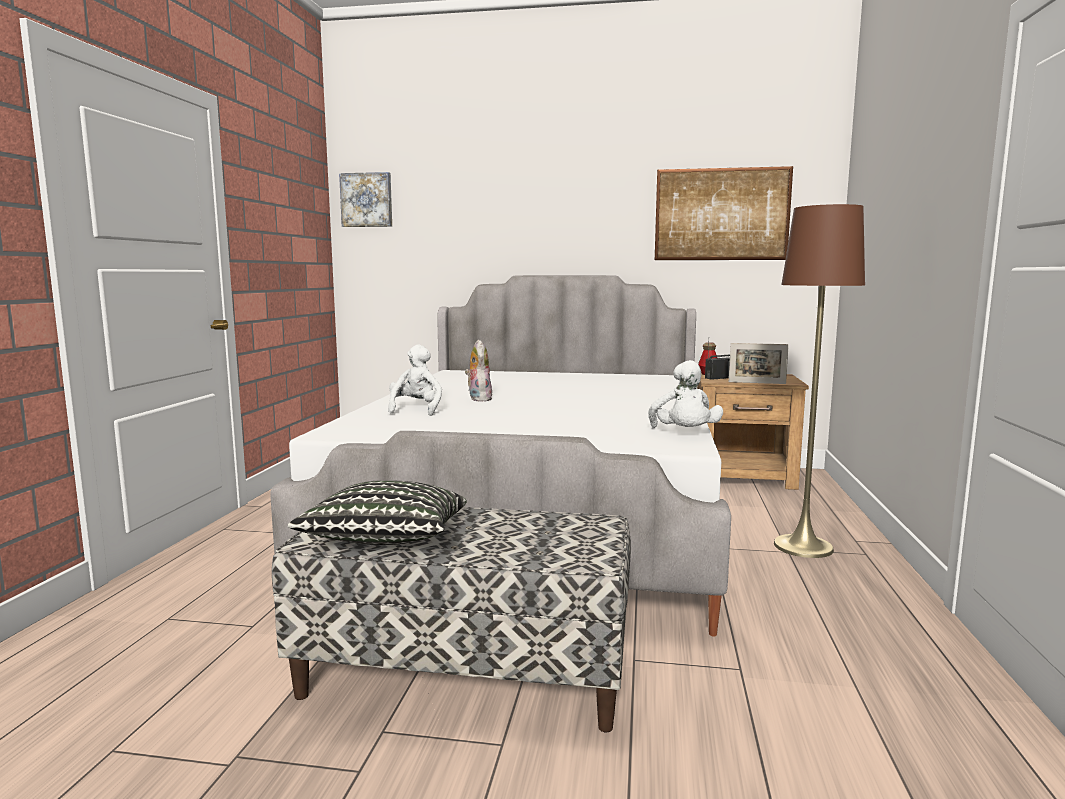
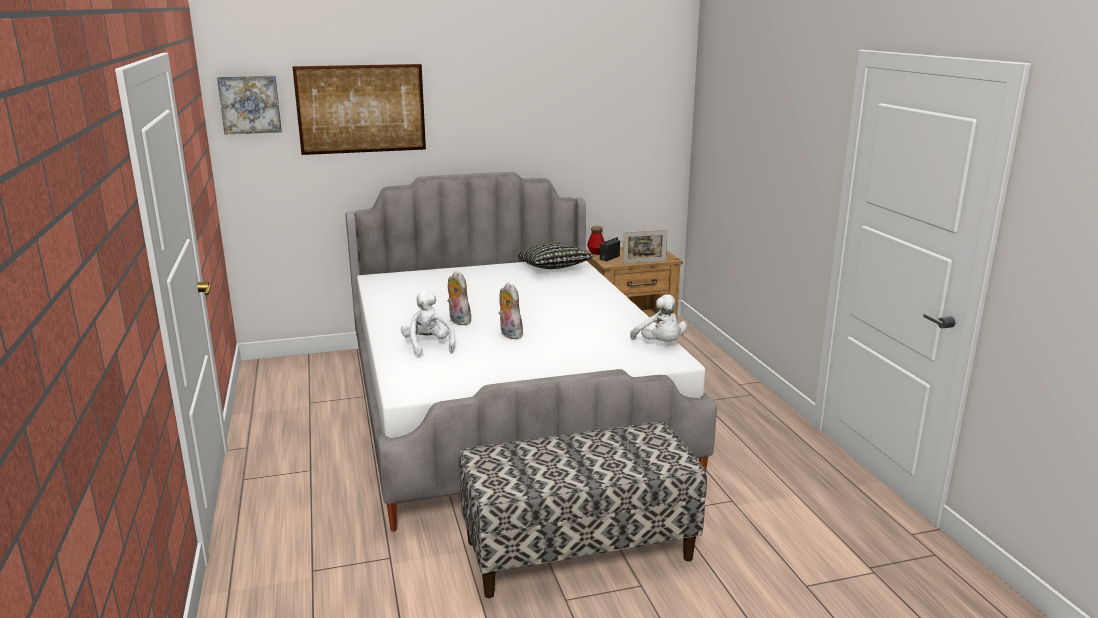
camera: 25 degrees left, 10 degrees up
pillow [288,480,467,545] -> pillow moved to [517,242,594,269]
picture [655,166,793,260] -> picture moved to [292,64,426,155]
brown floor lamp [774,204,865,558] -> none
none -> plush toy [499,283,523,339]

